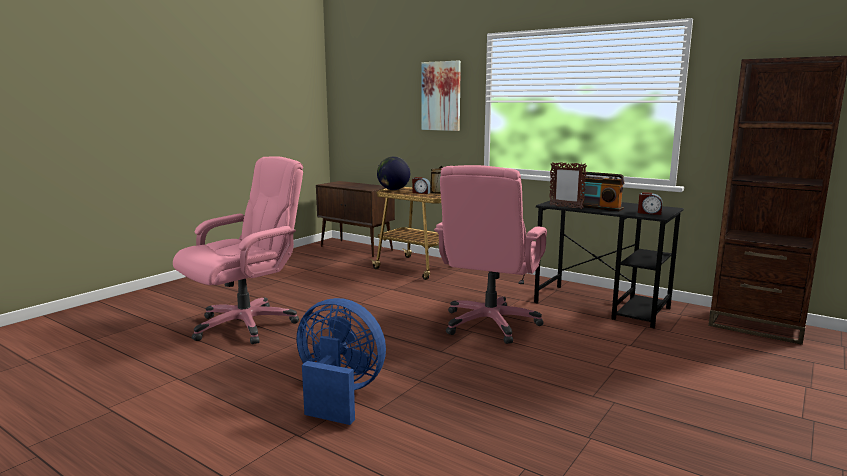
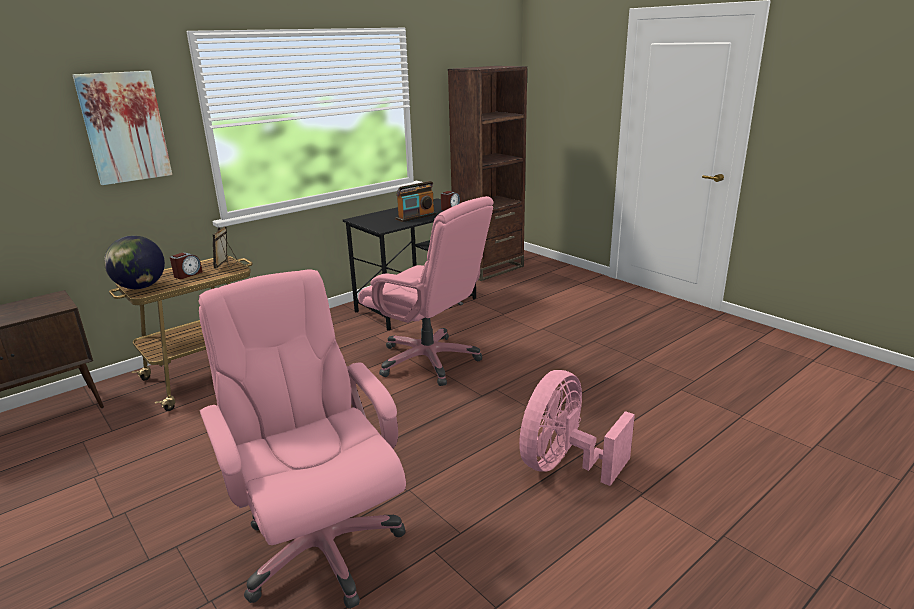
camera: 75 degrees left, 10 degrees up
blue fan [297,298,386,425] -> pink fan [519,370,635,486]
picture frame [549,162,587,209] -> none

